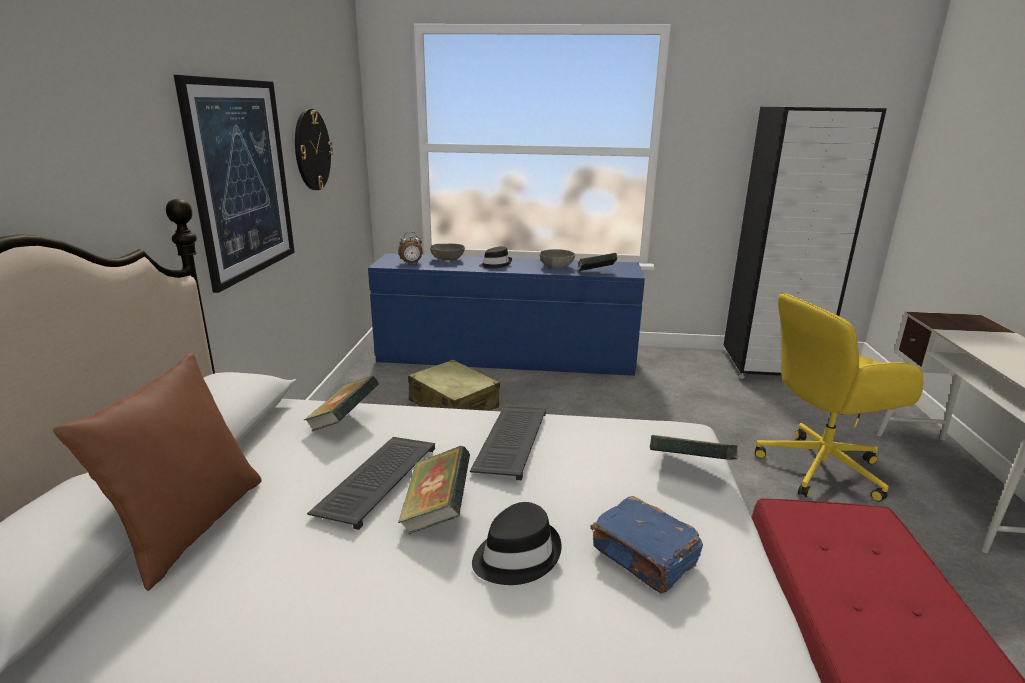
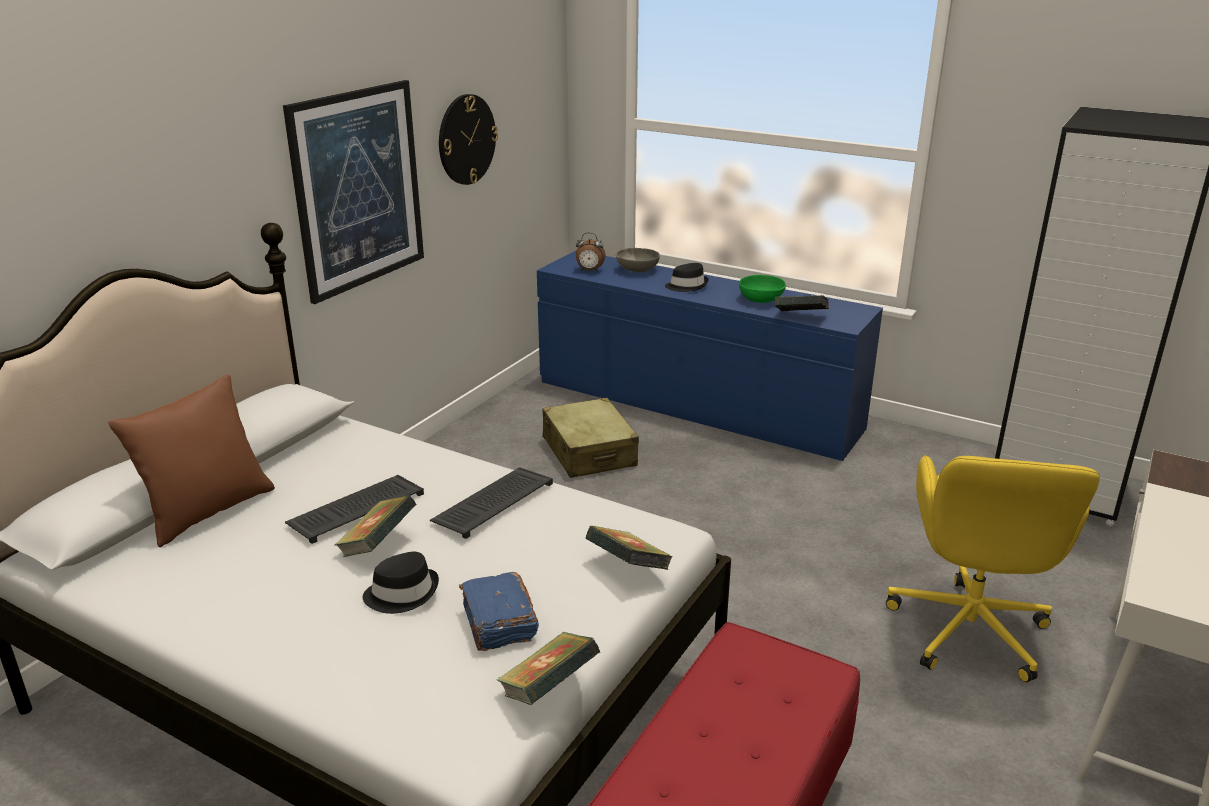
camera: 25 degrees right, 5 degrees up
book [304,376,379,431] -> book moved to [497,632,600,705]
grey bowl [540,249,575,268] -> green bowl [739,275,786,303]
yellow office chair [755,293,923,501] -> yellow office chair turned 90 degrees counterclockwise [886,455,1100,682]

